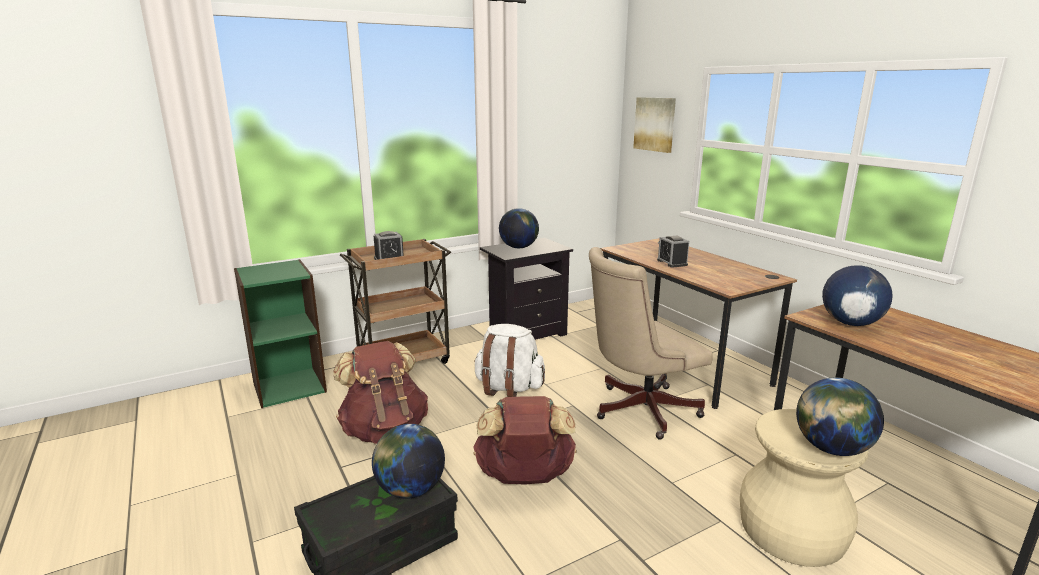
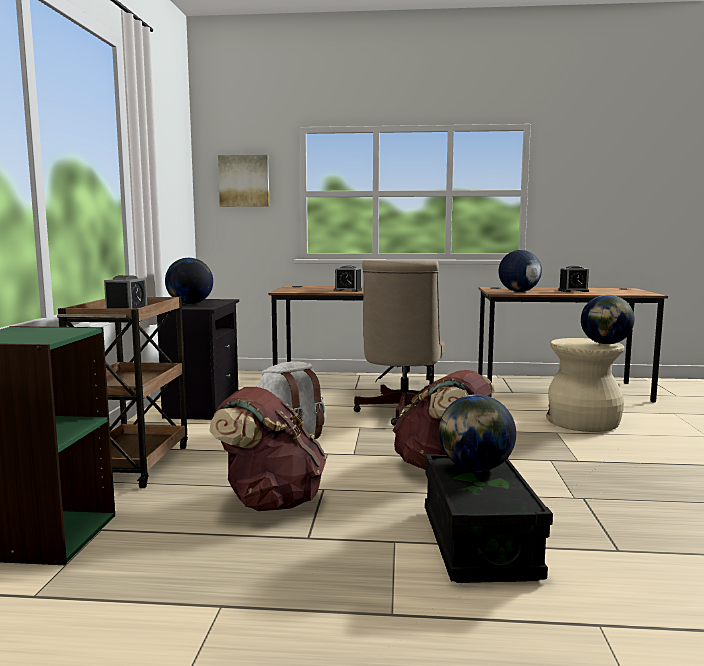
camera: 55 degrees left, 10 degrees down
none -> alarm clock [558,266,589,292]

